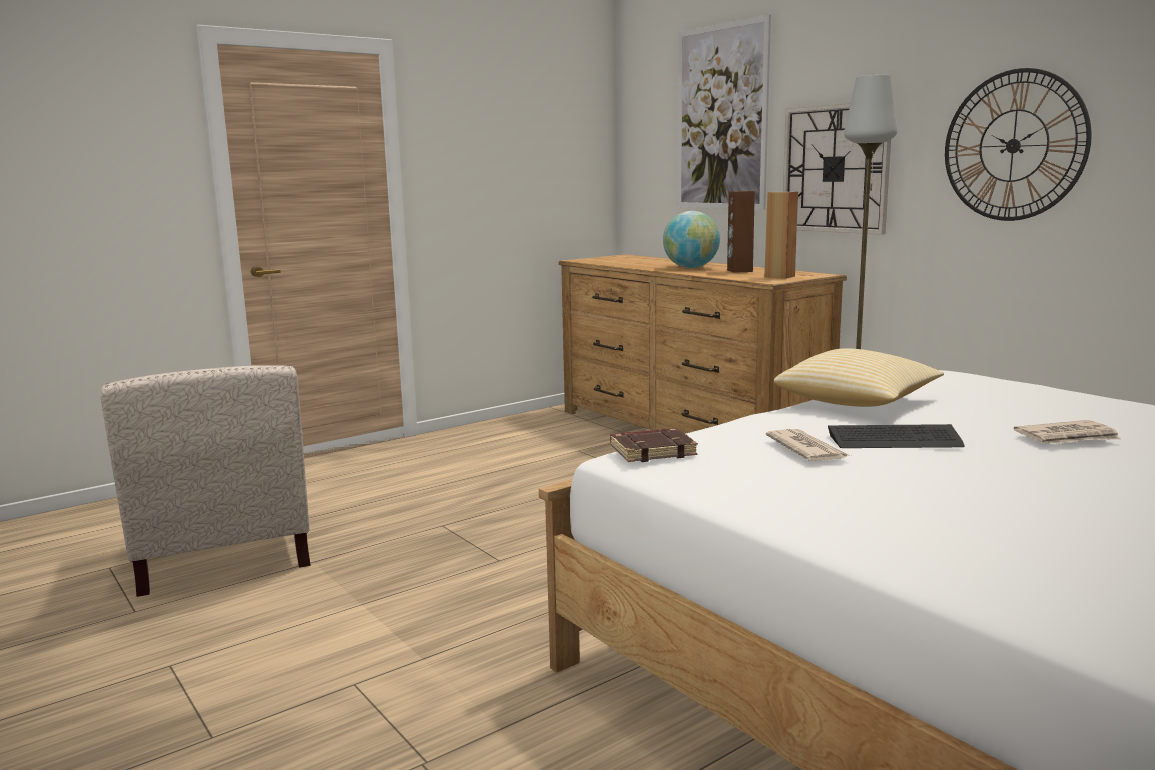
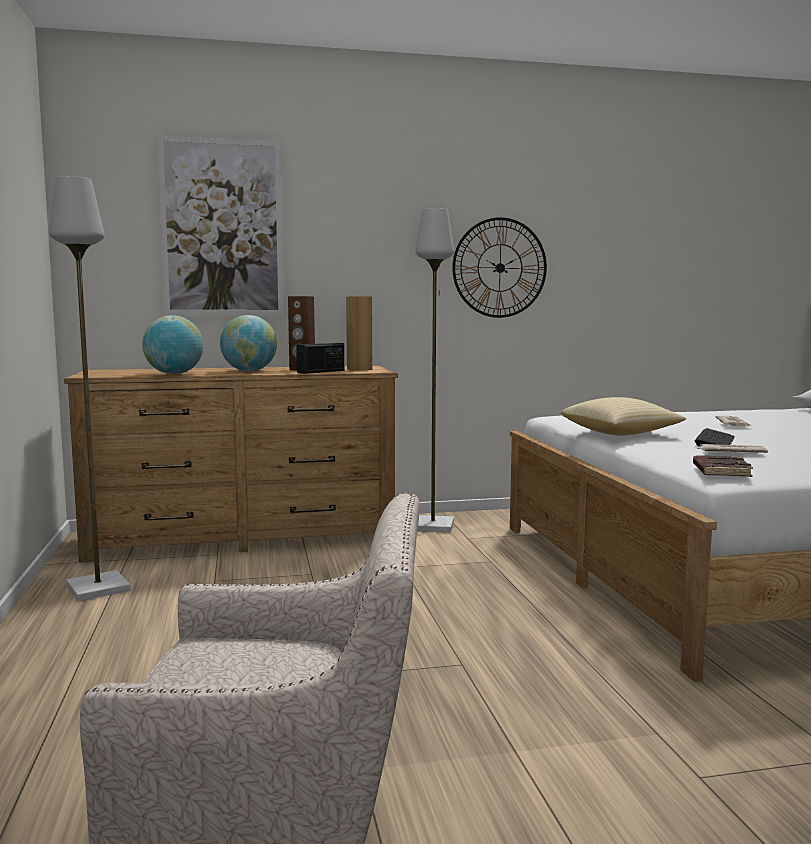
camera: 65 degrees left, 5 degrees down
wall clock [783,103,891,235] -> none
none -> grey floor lamp [49,176,131,601]
none -> globe [142,315,203,374]
none -> radio [296,343,344,374]

